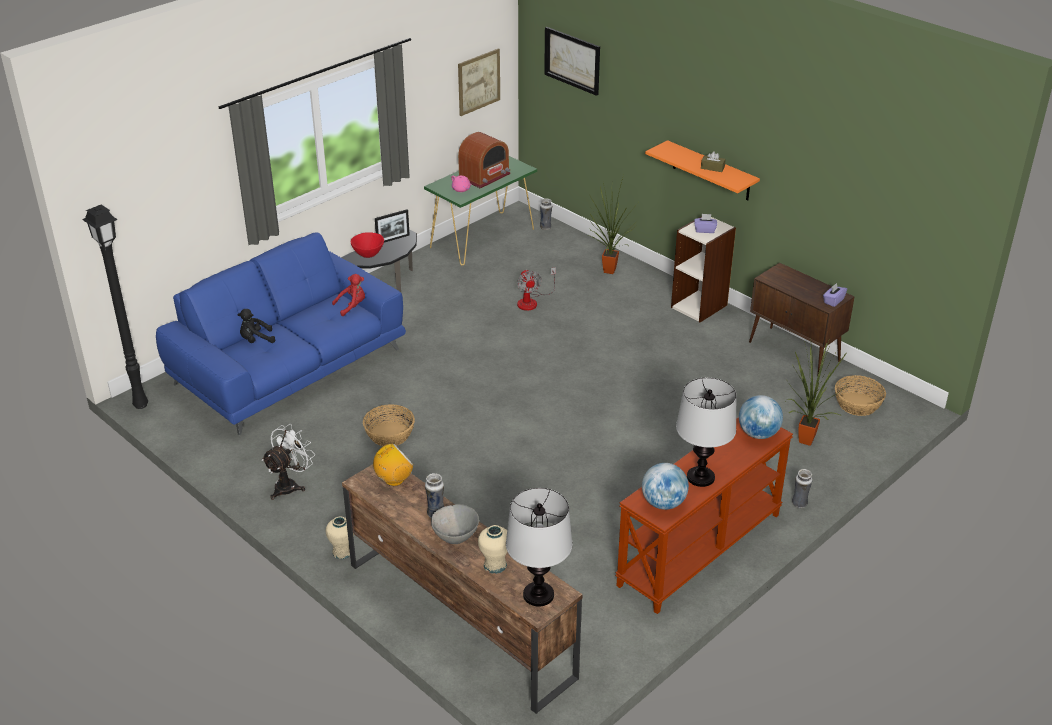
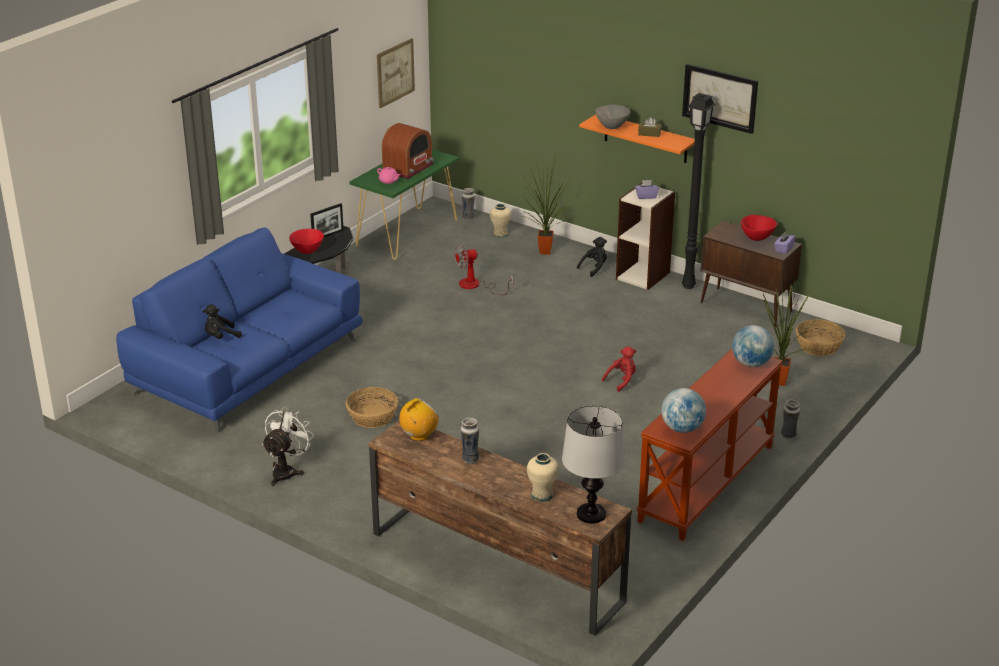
camera: 10 degrees left, 5 degrees down
black floor lamp [82,205,148,409] -> black floor lamp moved to [682,93,717,289]
beige vase [326,516,354,559] -> beige vase moved to [490,204,511,238]
red plush toy [332,274,365,316] -> red plush toy moved to [602,346,636,392]
grey bowl [431,504,479,544] -> grey bowl moved to [595,104,630,129]
fan [517,267,556,311] -> fan turned 90 degrees clockwise [454,245,513,295]
picture [544,27,600,96] -> picture moved to [682,64,758,134]
table lamp [676,377,737,487] -> none
none -> black plush toy [577,237,607,277]
none -> red bowl [741,215,777,241]

